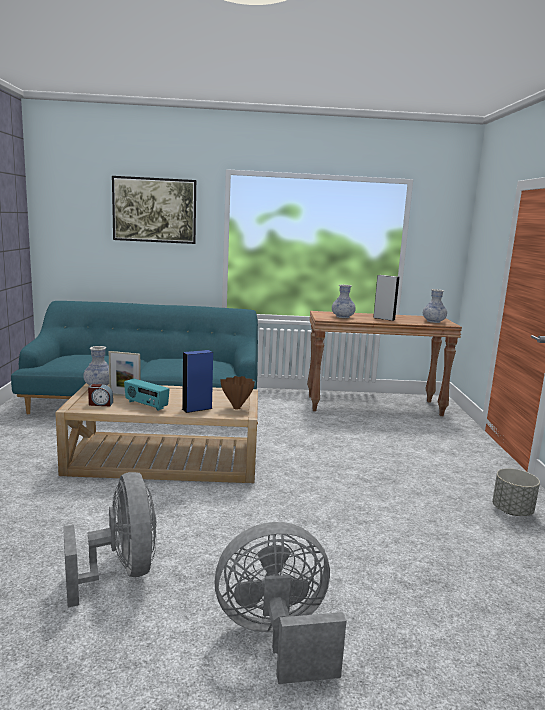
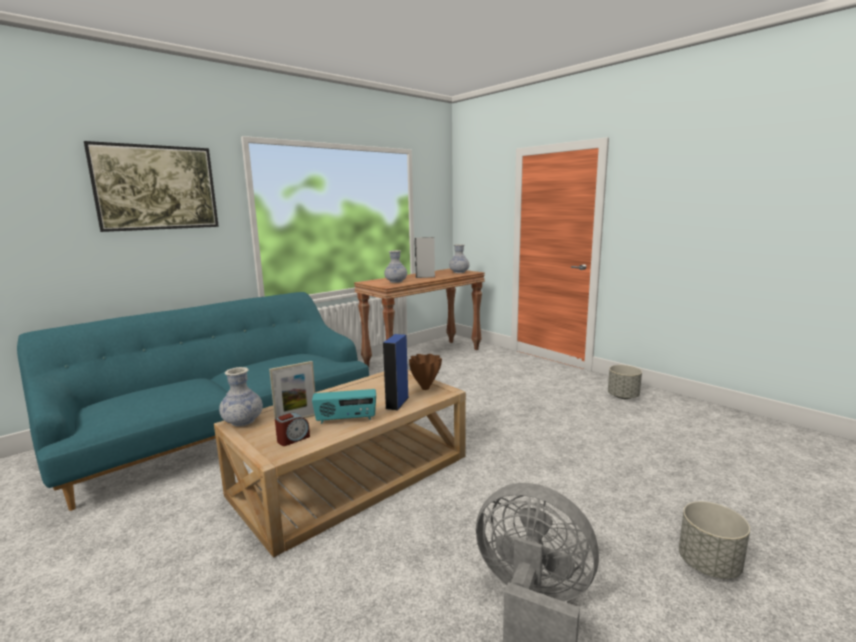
camera: 40 degrees left, 0 degrees up
grey fan [214,522,346,684] -> grey planter [679,501,750,579]

